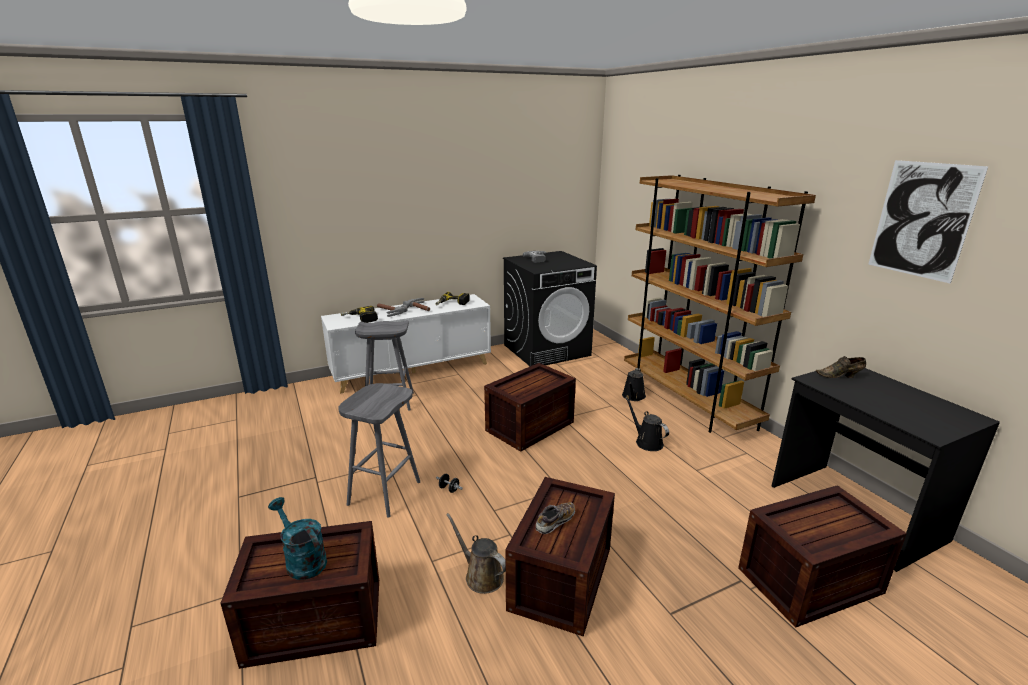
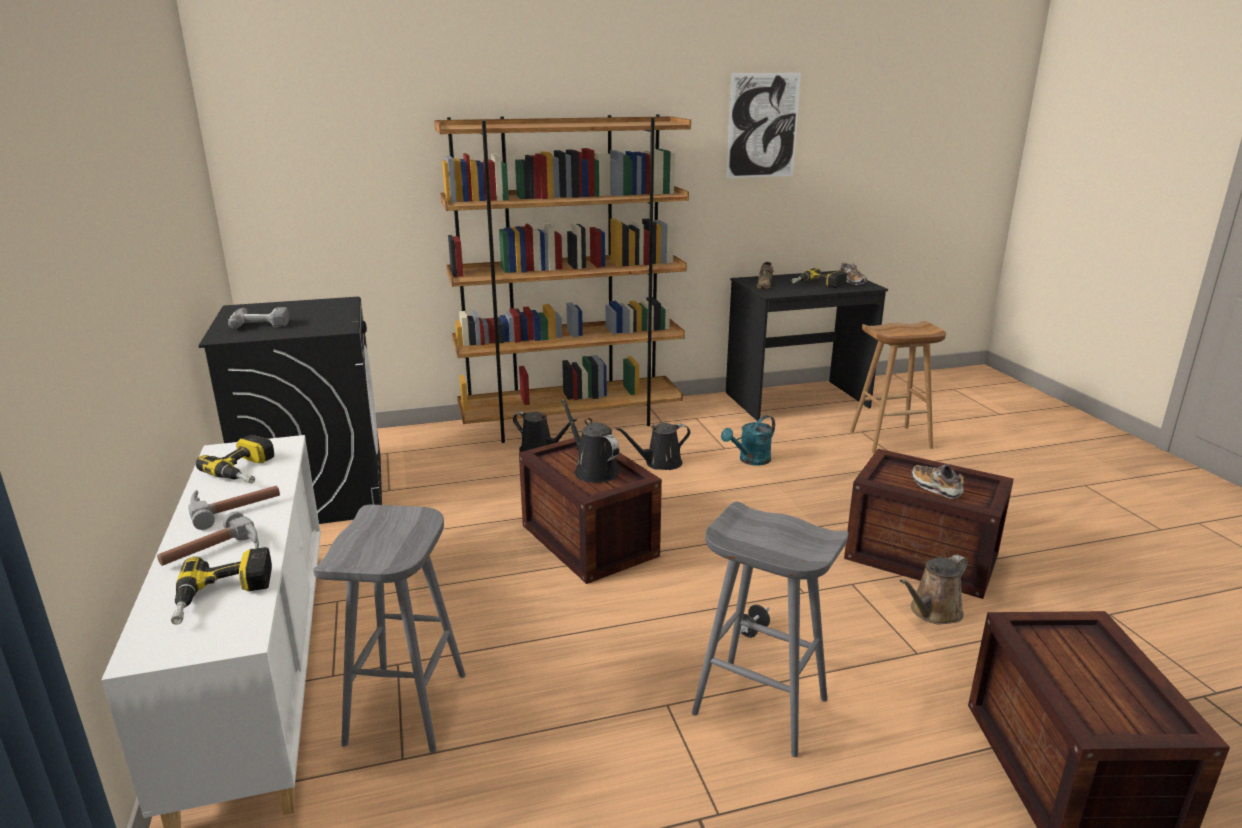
camera: 80 degrees left, 0 degrees up
turquoise watering can [268,497,327,580] -> turquoise watering can moved to [721,415,775,466]
crate [738,485,907,628] -> brown stool [850,321,946,453]
none -> black watering can [561,399,619,483]
none -> power drill [791,268,847,288]
none -> shoe [840,263,868,285]

